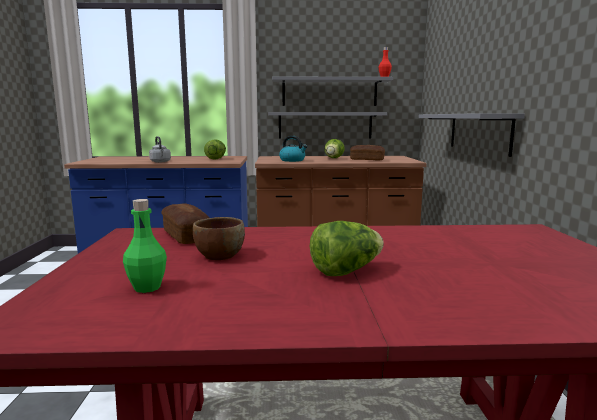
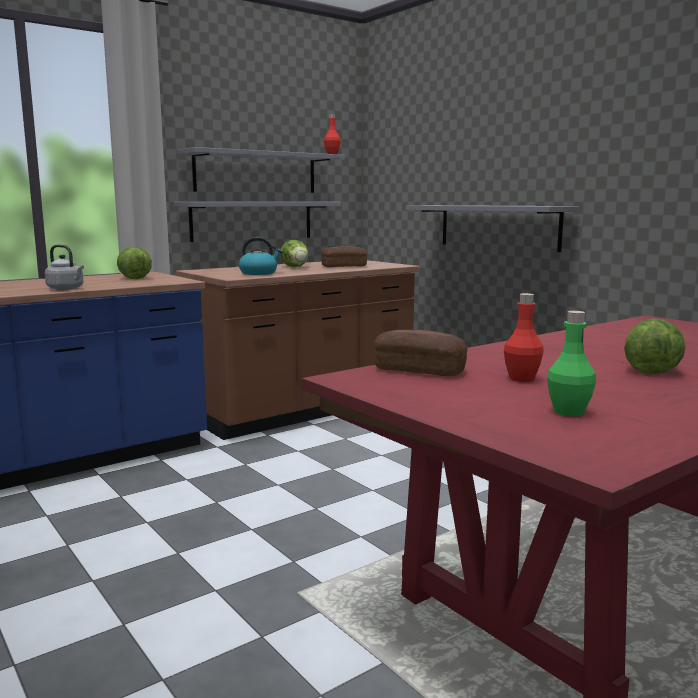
camera: 35 degrees left, 0 degrees up
brown bowl [193,217,245,260] -> red bottle [504,293,544,382]

